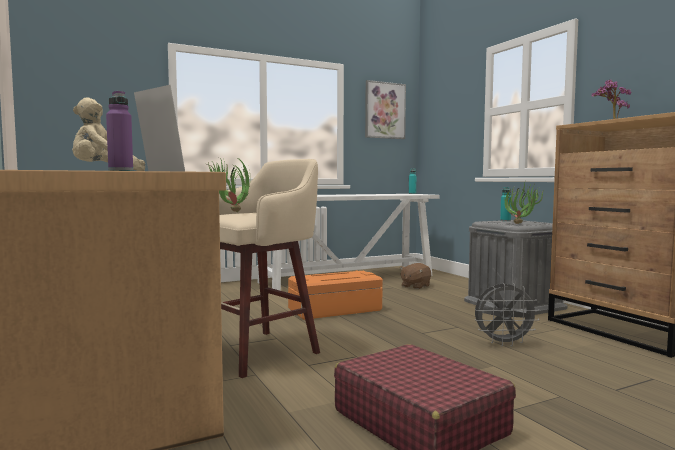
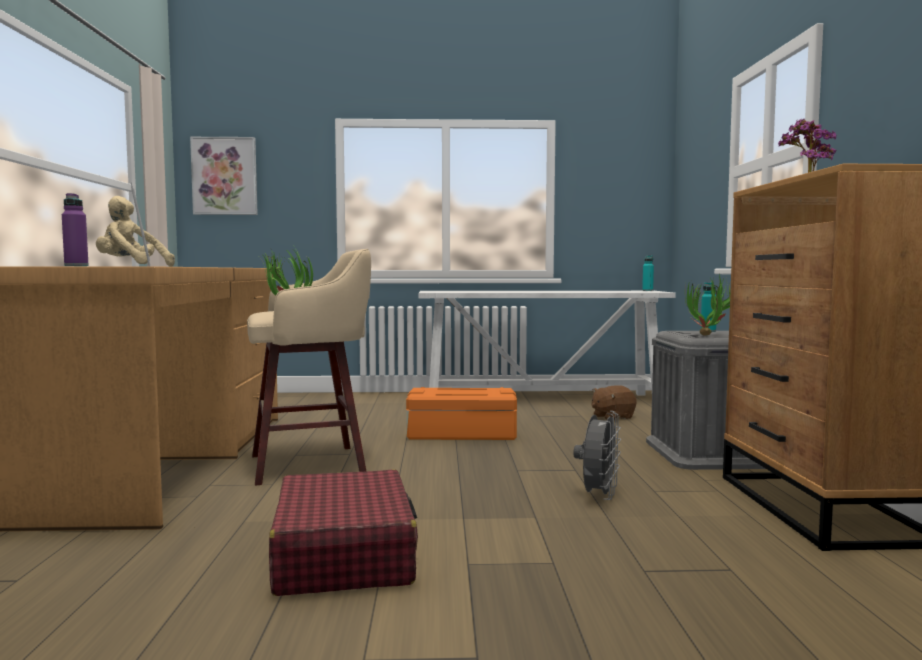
camera: 25 degrees right, 0 degrees up
picture [365,80,406,139] -> picture moved to [190,137,258,215]
grey fan [475,283,540,346] -> grey fan turned 90 degrees counterclockwise [573,411,621,500]

